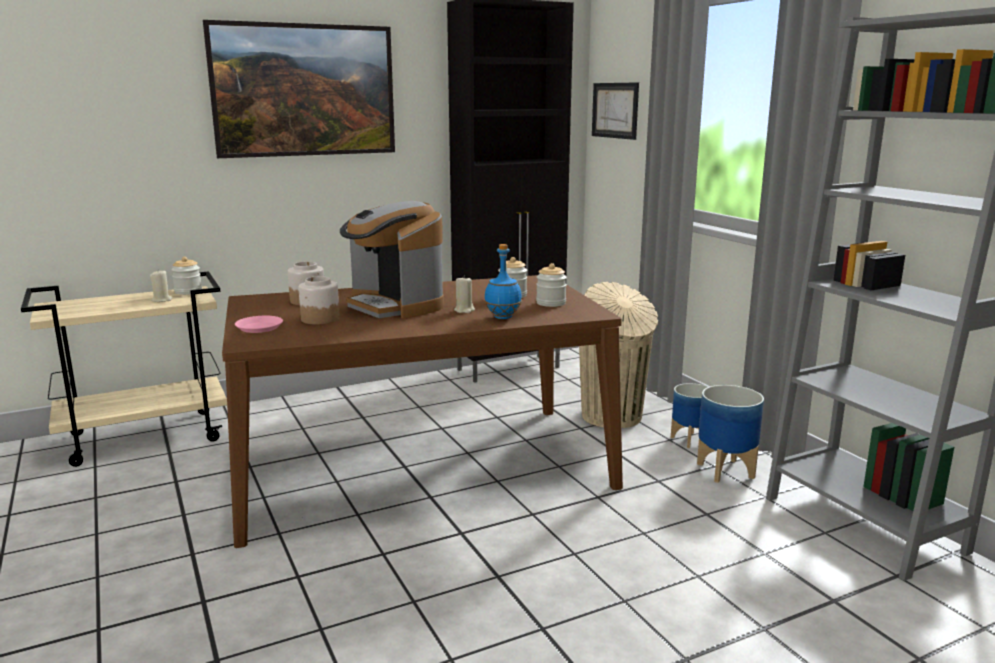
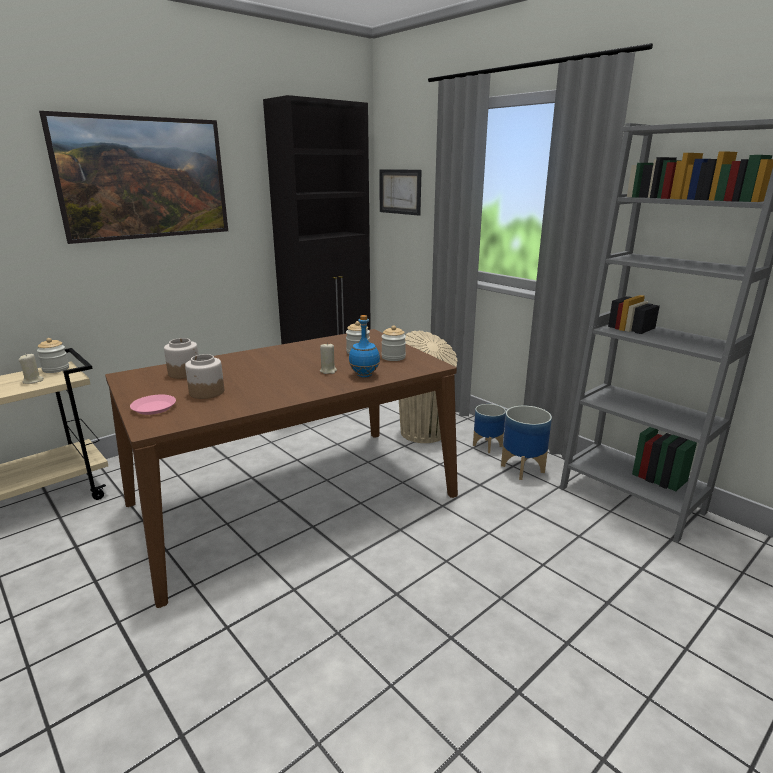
camera: 15 degrees left, 5 degrees up
coffee machine [340,201,444,319] -> none

